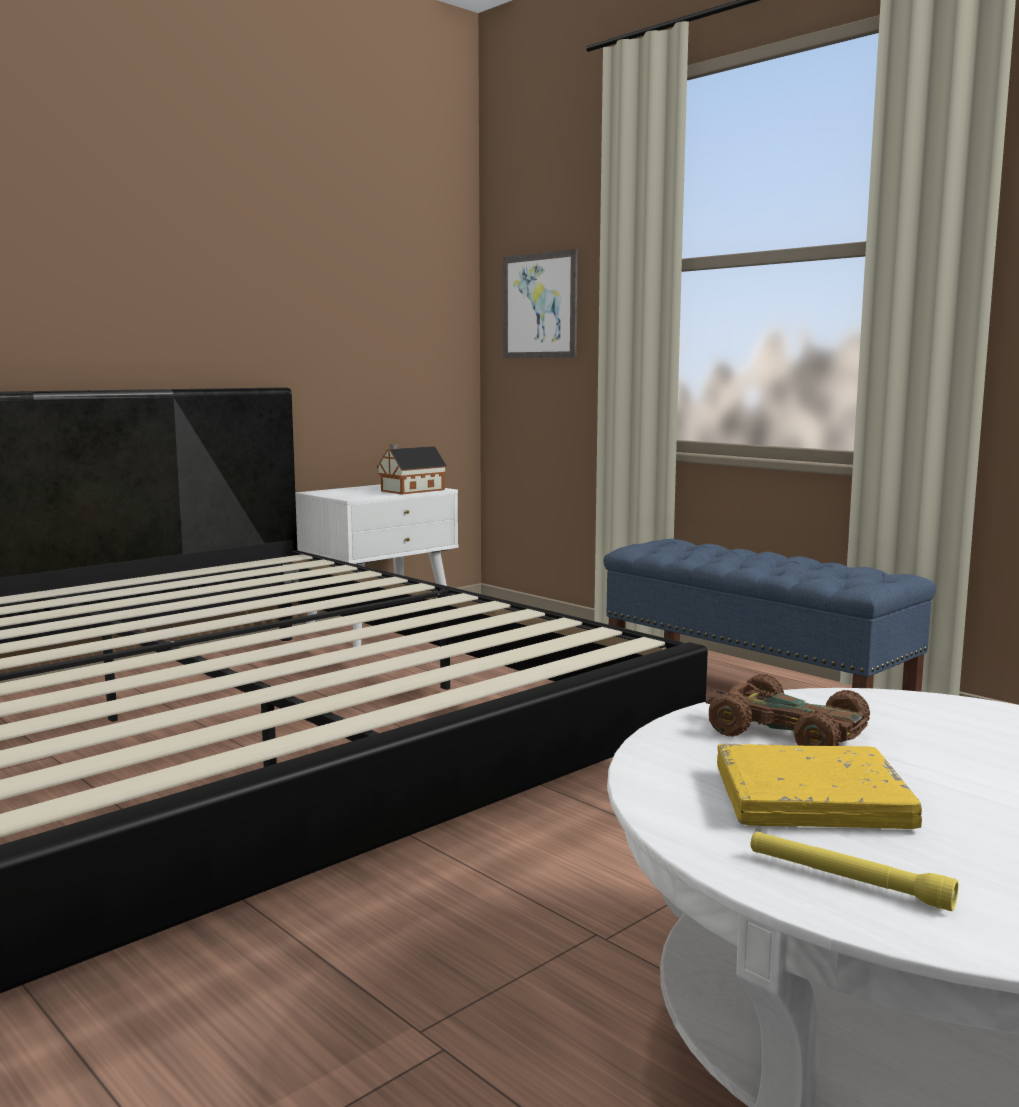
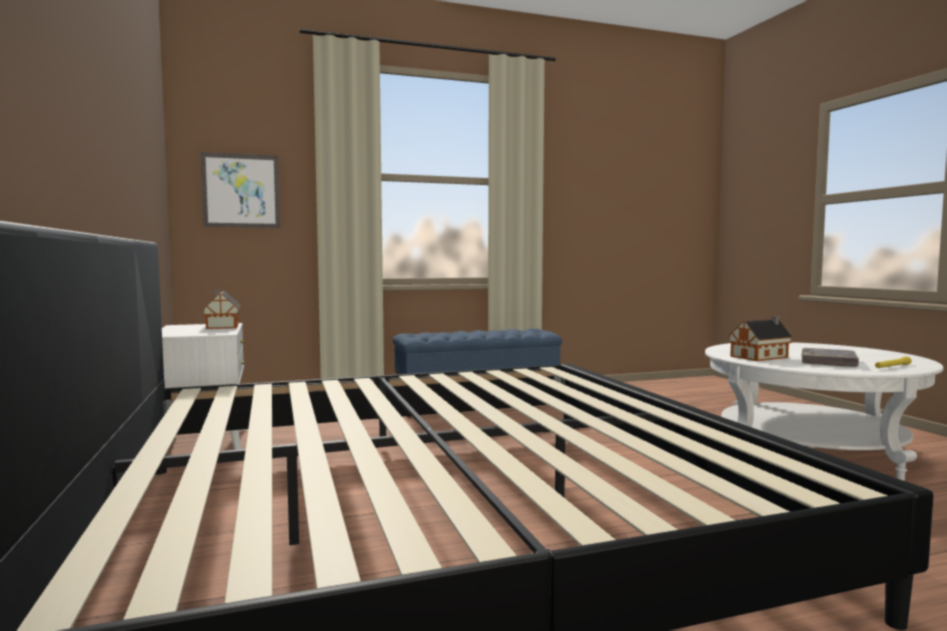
camera: 65 degrees left, 5 degrees down
brown toy car [705,674,870,746] -> toy house [728,316,793,361]
yellow book [717,744,922,829] -> grey book [802,348,859,367]

